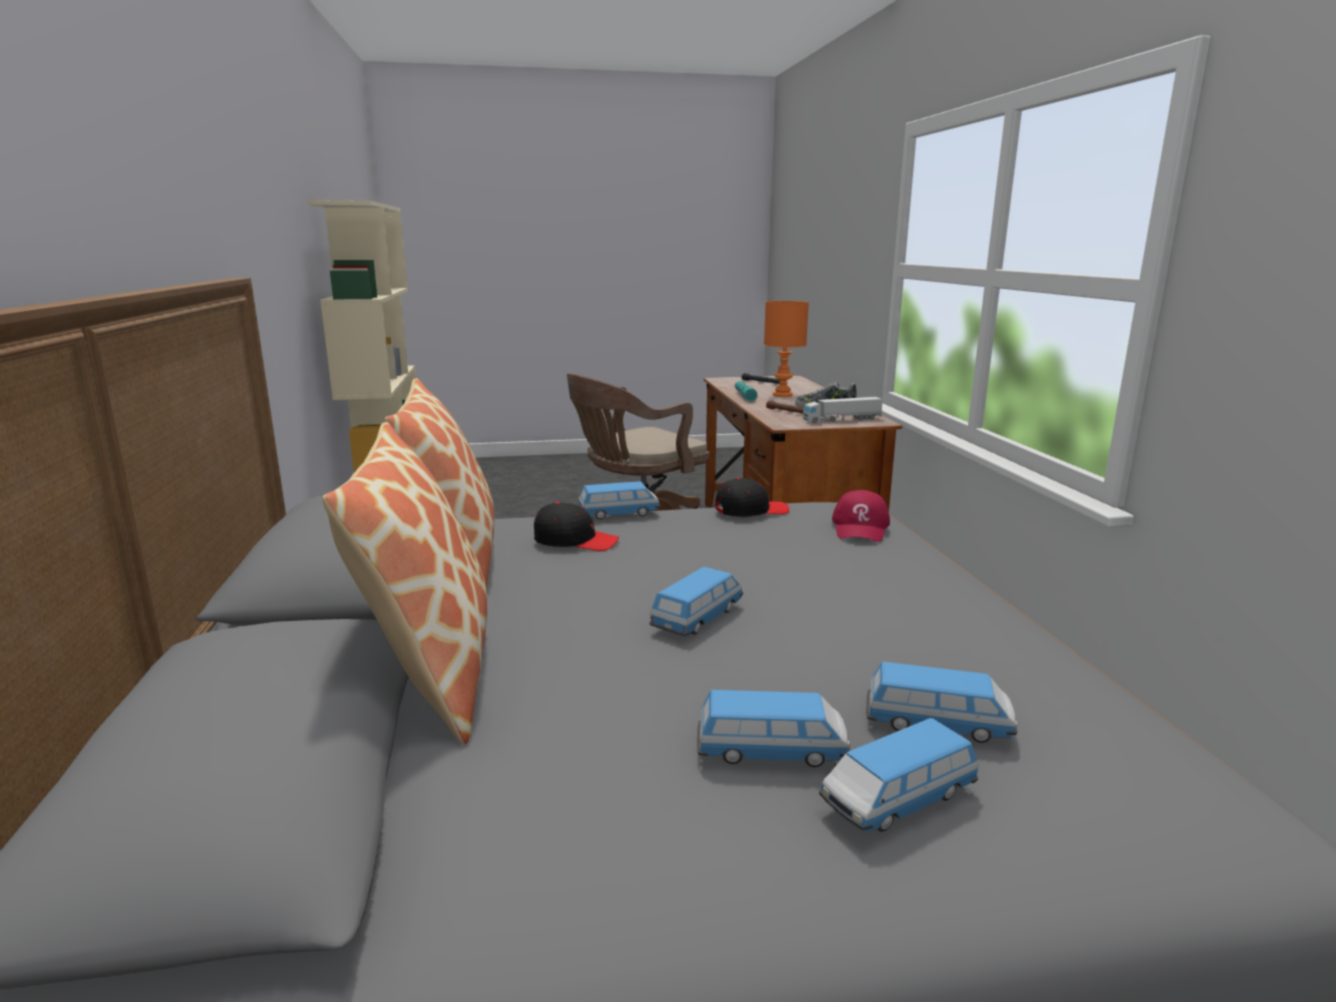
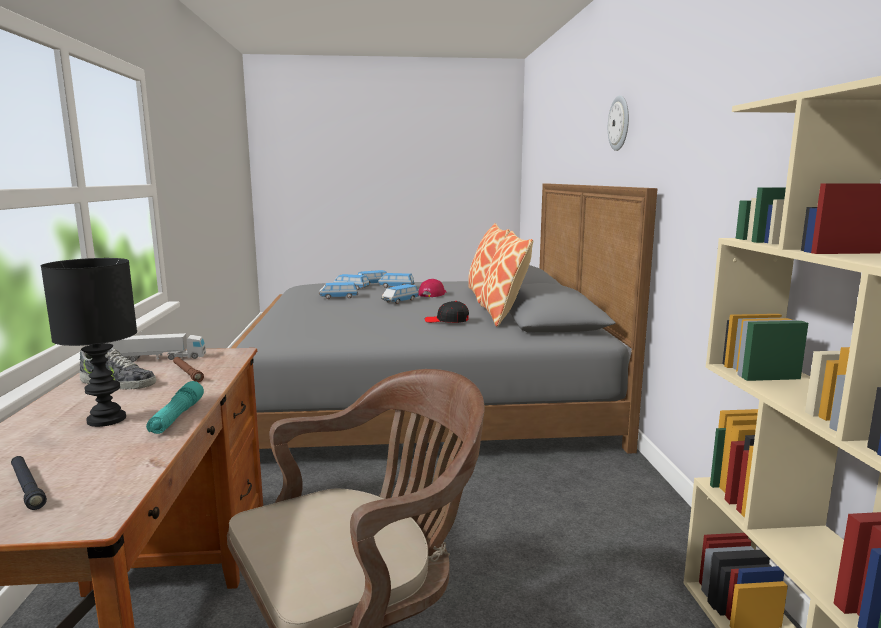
camera: 175 degrees left, 5 degrees down
toy car [578,481,660,520] -> toy car moved to [319,282,358,299]
black cap [715,478,789,517] -> none
orange table lamp [764,301,809,397] -> black table lamp [41,258,137,427]
red cap [832,490,890,542] -> red cap moved to [419,279,447,297]
none -> wall clock [608,95,629,151]

